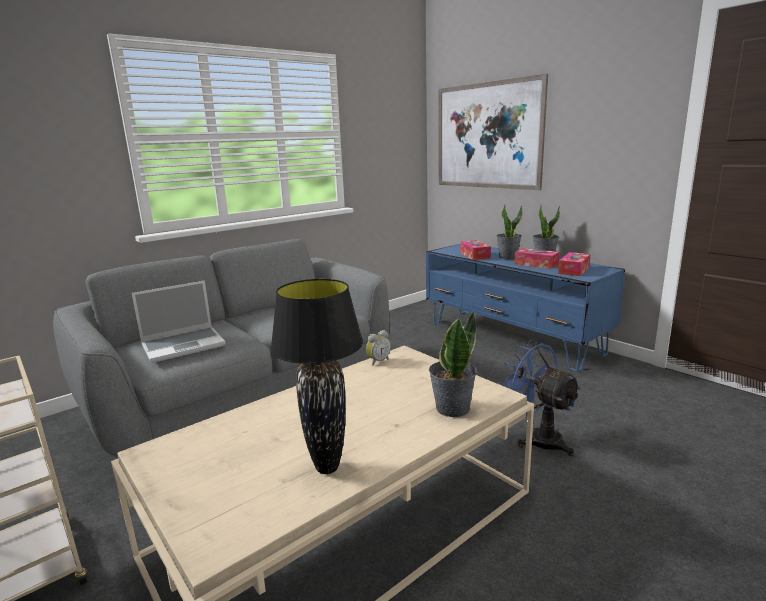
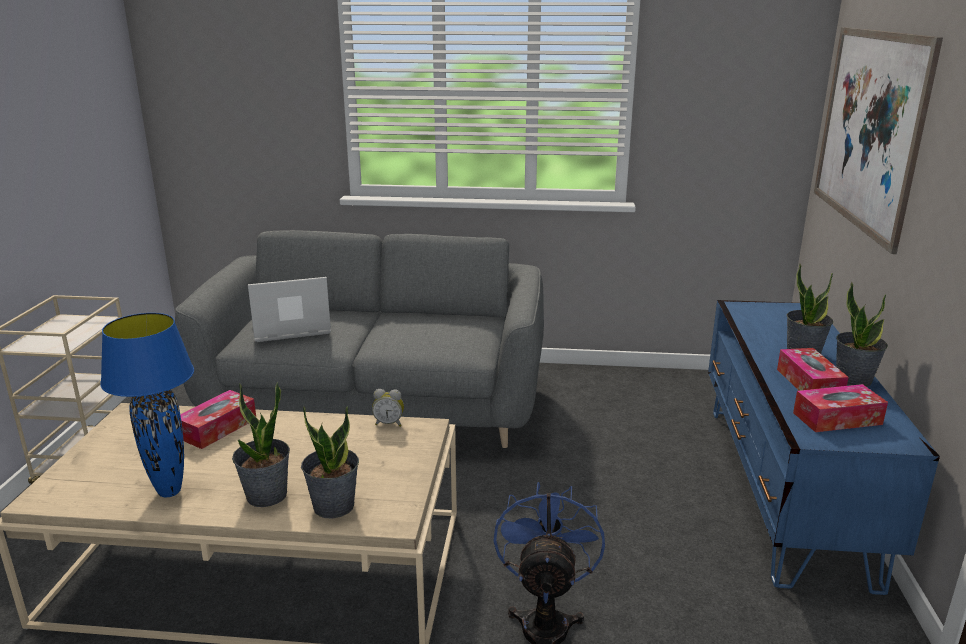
camera: 45 degrees right, 5 degrees up
laptop [132,281,226,363] -> laptop turned 150 degrees clockwise [248,277,331,342]
black table lamp [270,279,363,474] -> blue table lamp [100,313,194,497]
tissue box [460,240,491,260] -> tissue box moved to [180,390,256,449]
none -> potted plant [232,382,290,507]

